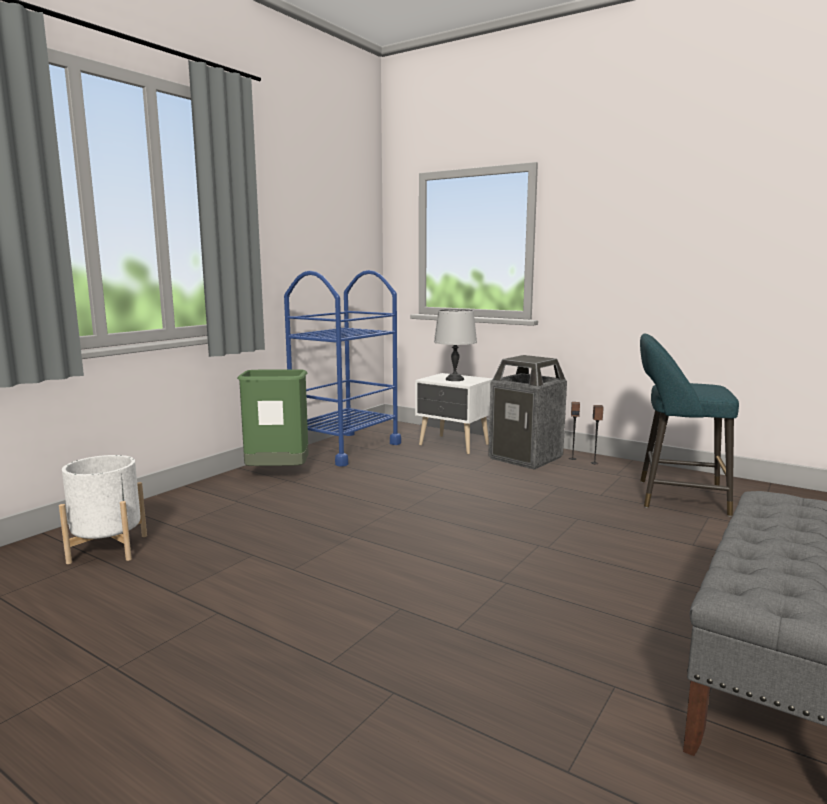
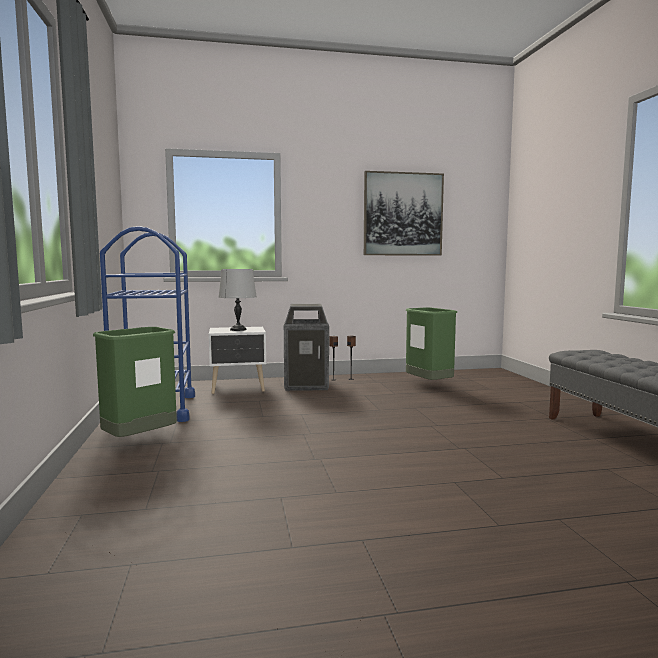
camera: 45 degrees left, 5 degrees down
white planter [59,455,147,564] -> none
turquoise stool [640,333,739,517] -> green trash can [406,307,457,380]
none -> picture [364,171,444,256]

